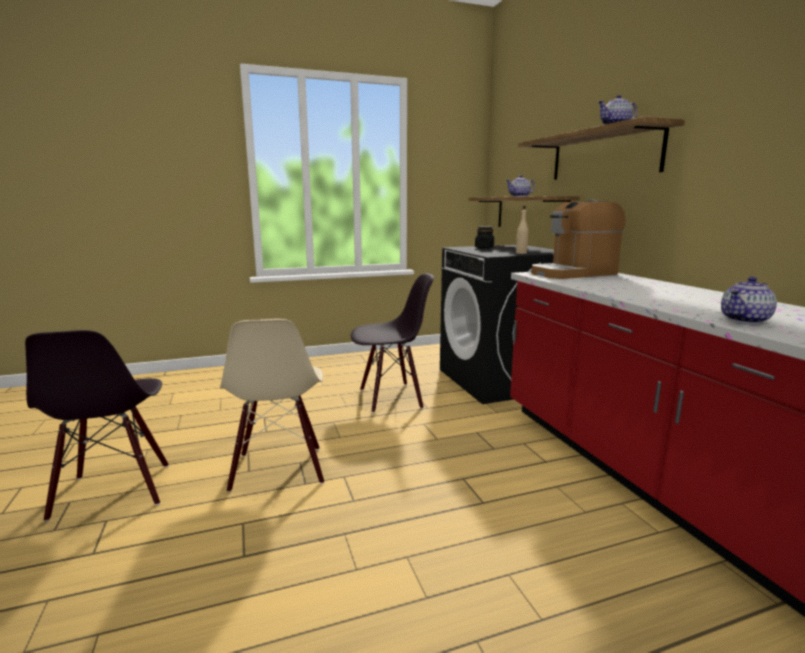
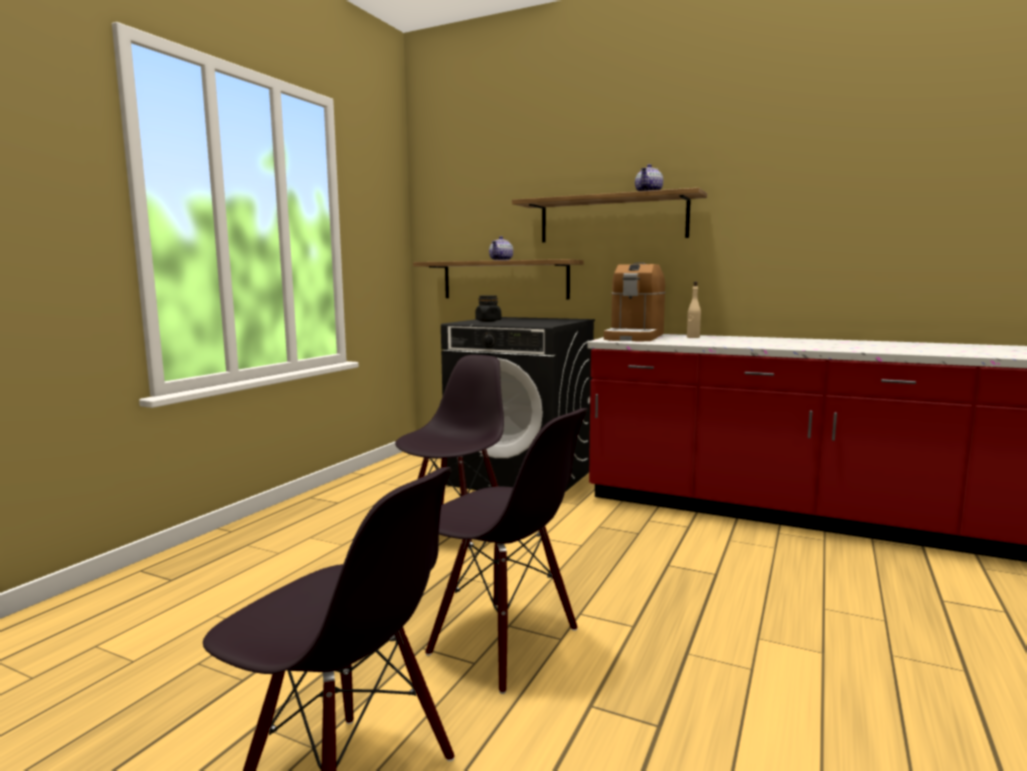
camera: 45 degrees left, 5 degrees down
beige chair [220,319,324,492] -> black chair [425,408,588,694]
beige bottle [516,205,528,254] -> beige bottle moved to [687,281,701,338]
teapot [721,277,777,324] -> none

